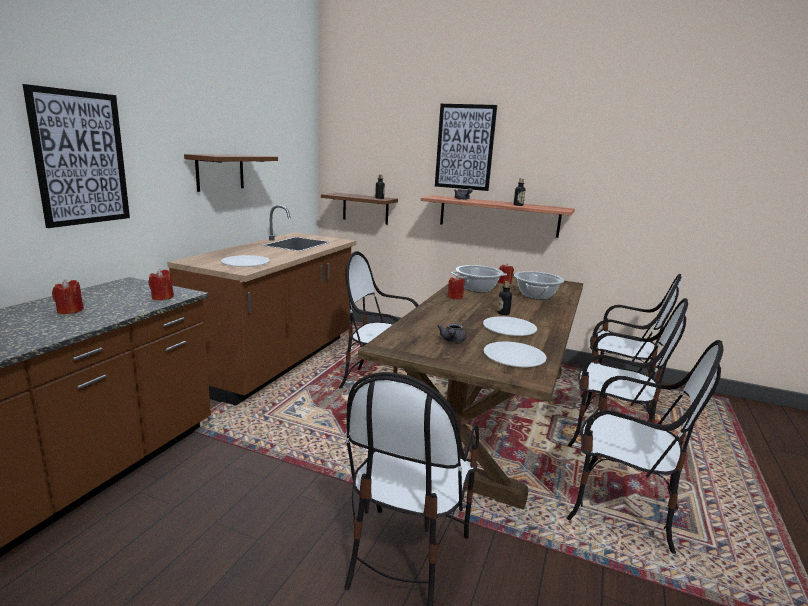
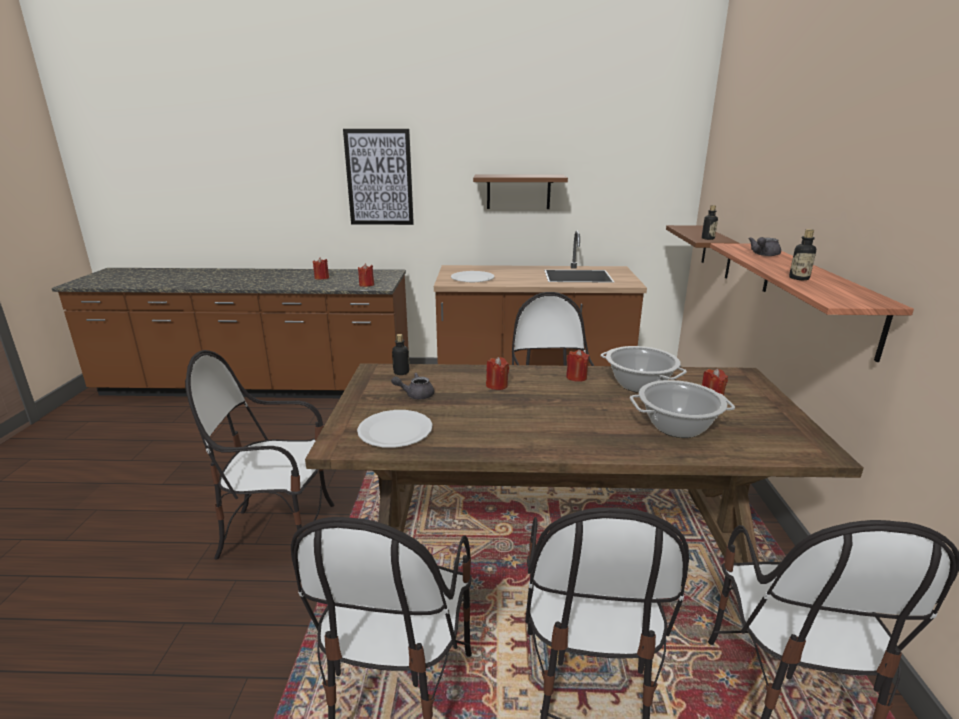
camera: 70 degrees right, 5 degrees up
picture [435,104,497,191] -> none
white plate [483,316,537,336] -> none
bottle [497,281,512,315] -> bottle moved to [392,334,409,375]
none -> red candle [486,357,509,390]

